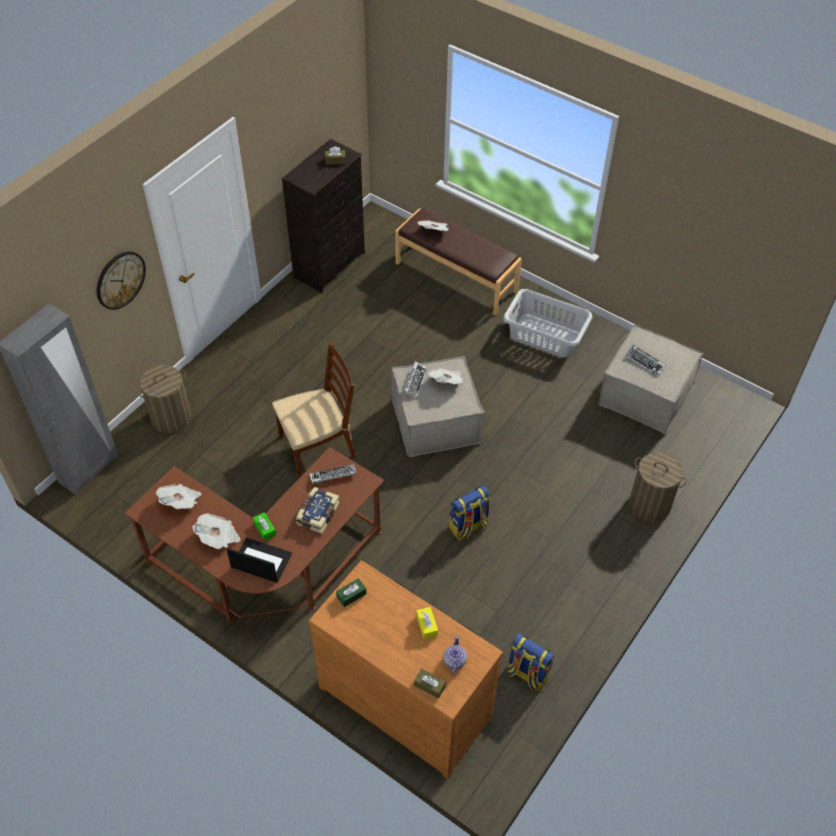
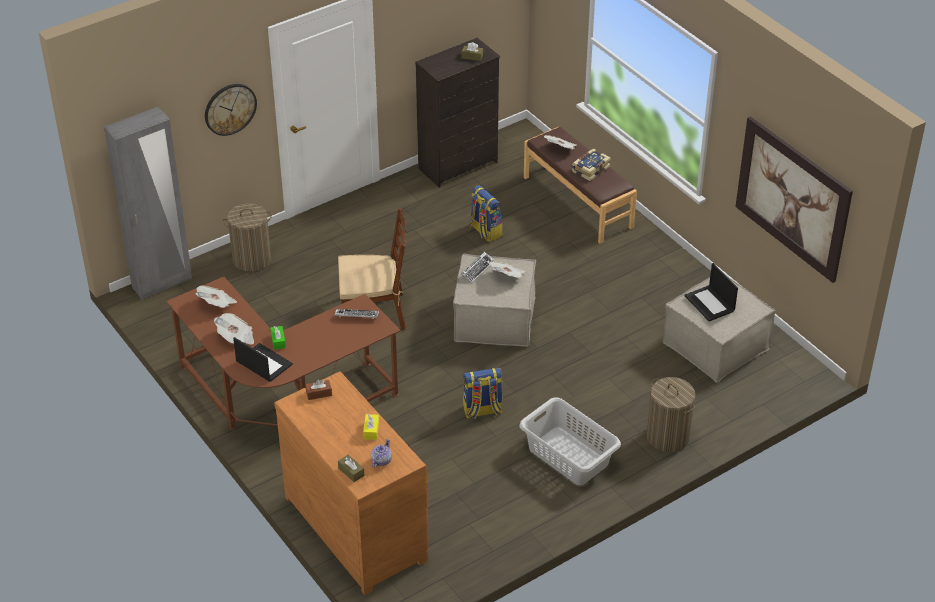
camera: 20 degrees right, 10 degrees down
book [295,487,340,534] -> book moved to [572,149,611,181]
green tissue box [336,578,367,607] -> brown tissue box [305,380,332,400]
grey laundry basket [503,289,592,358] -> grey laundry basket moved to [519,397,621,485]
backpack [506,633,555,691] -> backpack moved to [469,185,503,242]
keyboard [625,345,666,376] -> laptop [684,263,738,321]
none -> picture [735,116,853,283]

